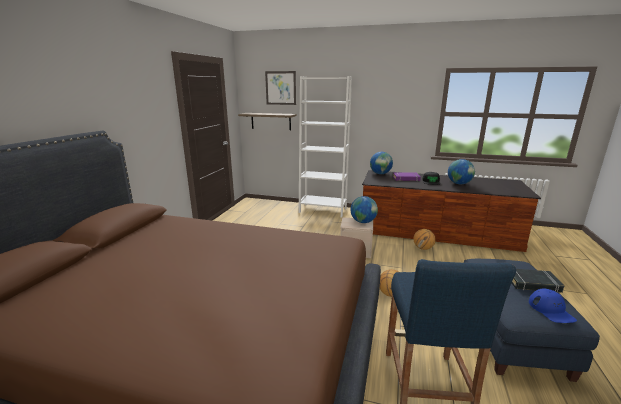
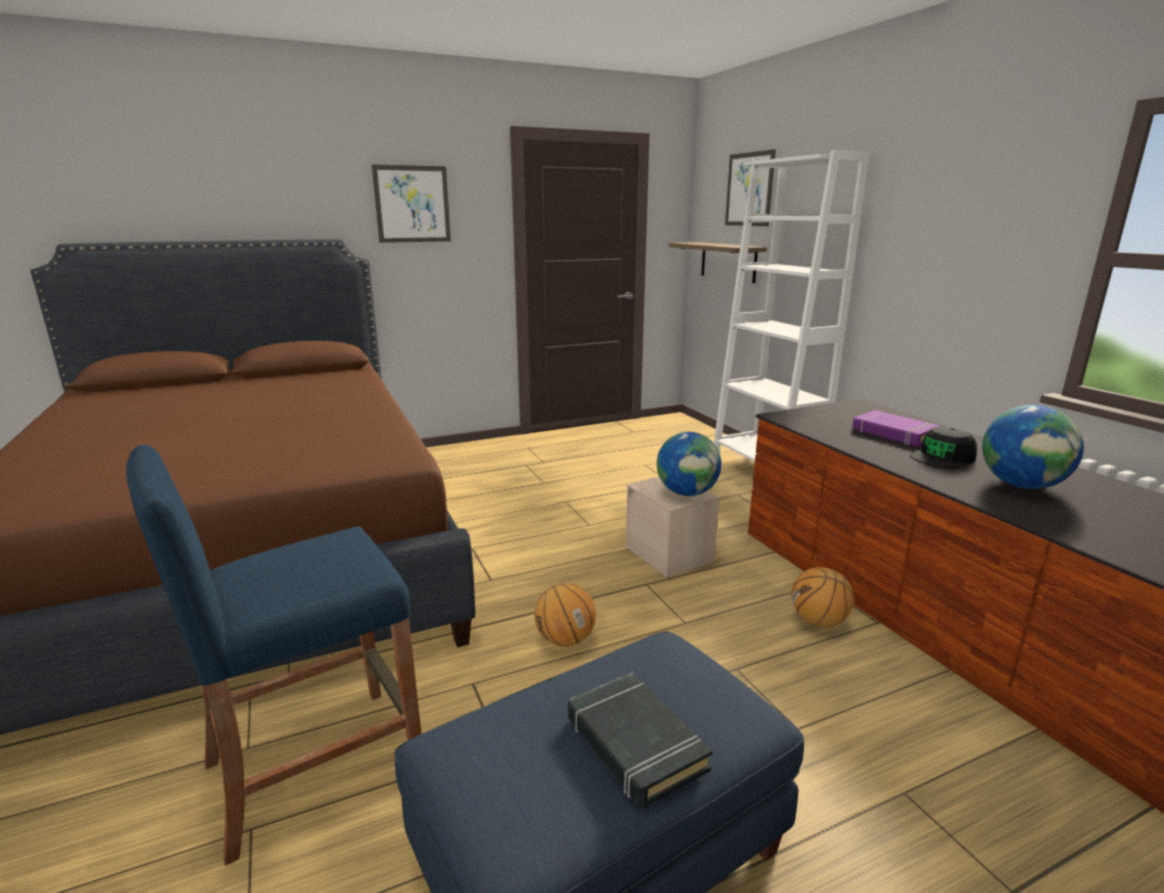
camera: 50 degrees right, 0 degrees up
globe [370,152,393,174] -> none
blue cap [529,289,577,323] -> none
none -> picture [372,164,451,243]

